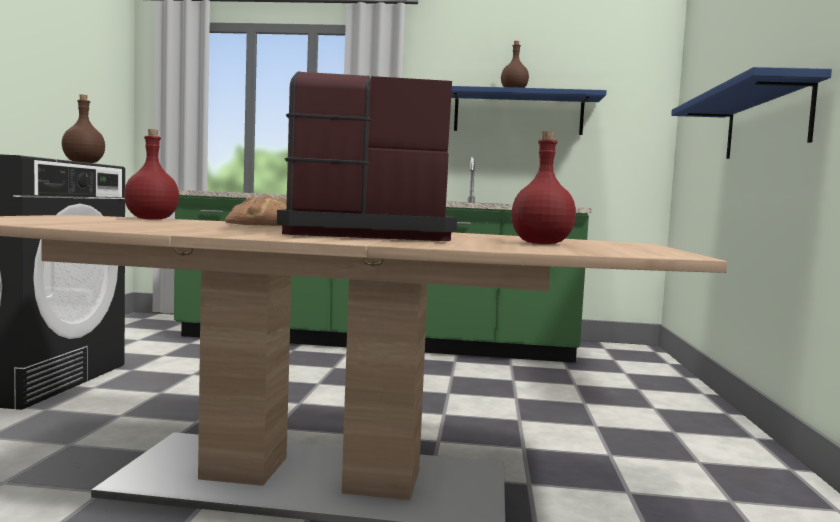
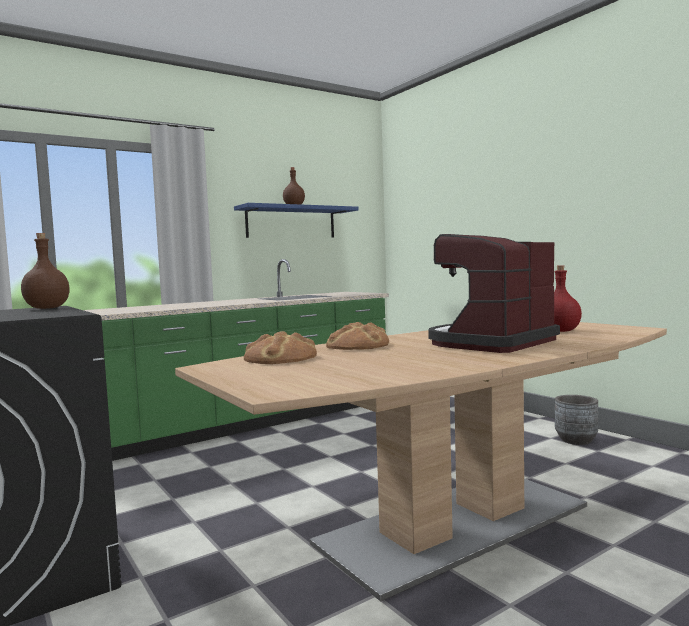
camera: 40 degrees left, 0 degrees up
red bottle [124,129,179,220] -> bread [244,331,317,364]
blue shelf [671,67,832,159] -> none
none -> grey planter [555,395,598,445]

